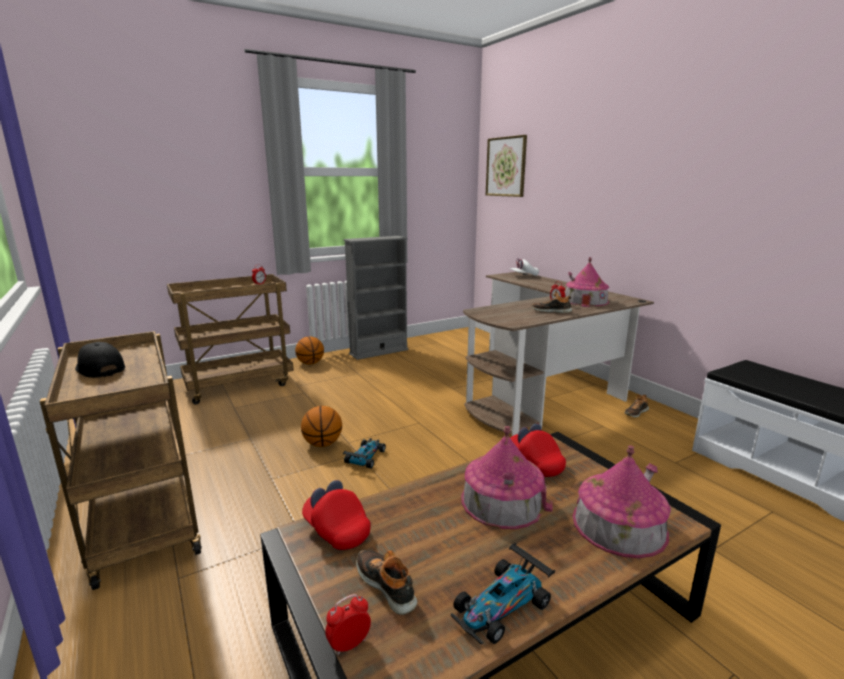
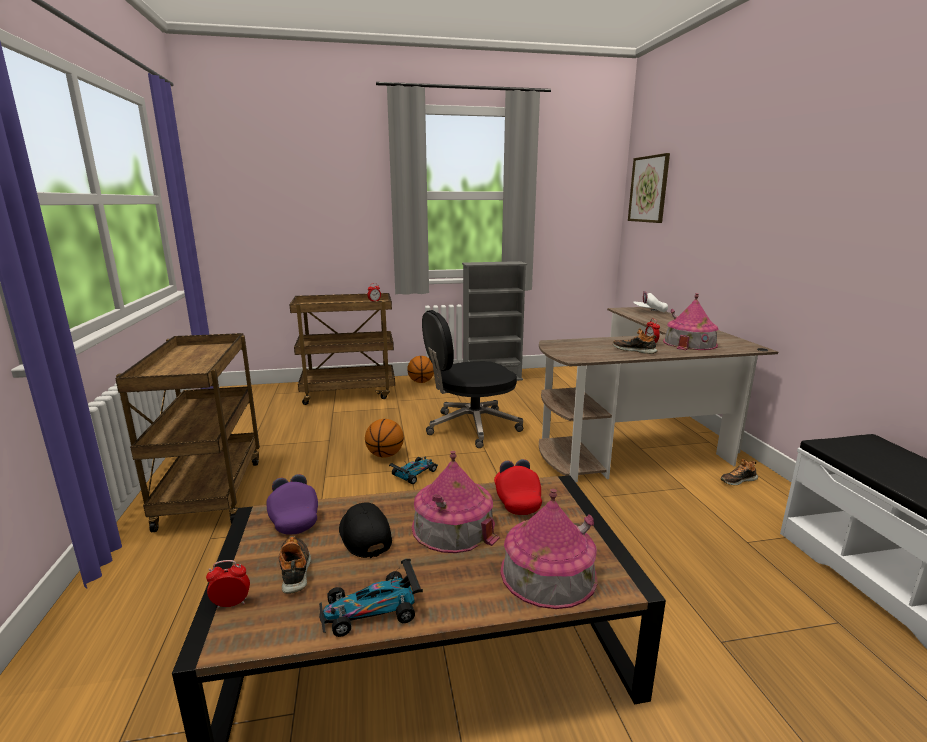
camera: 20 degrees right, 0 degrees up
black cap [75,342,125,378] -> black cap moved to [339,502,392,558]
red cap [302,480,370,550] -> purple cap [266,474,318,534]
none -> black office chair [422,310,523,448]

